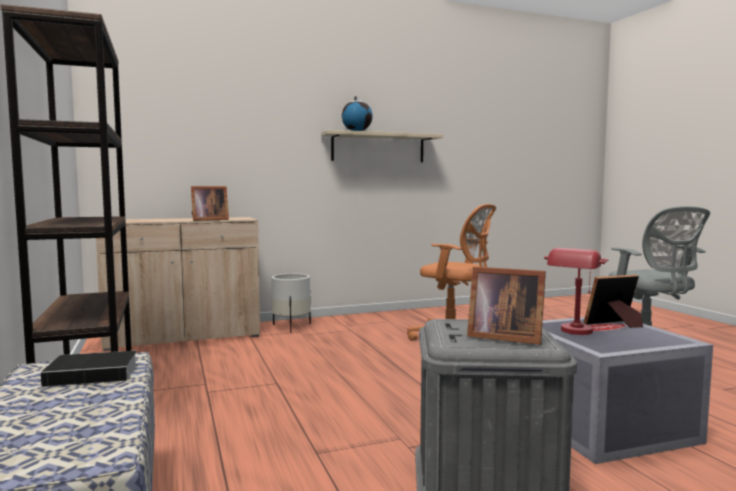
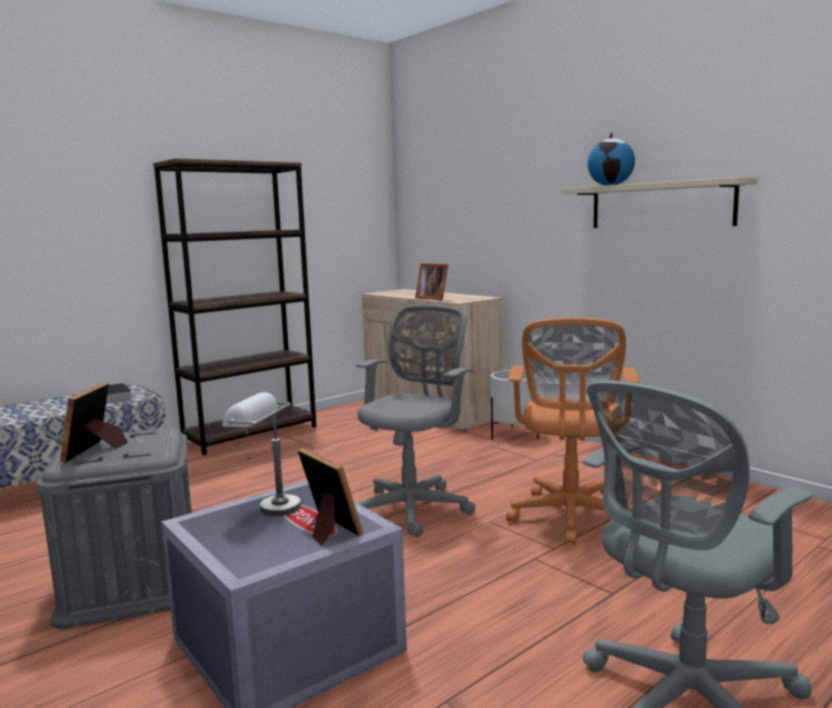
camera: 70 degrees right, 5 degrees up
red table lamp [544,248,608,335] -> grey table lamp [222,392,301,516]
none -> grey office chair [356,305,475,537]

